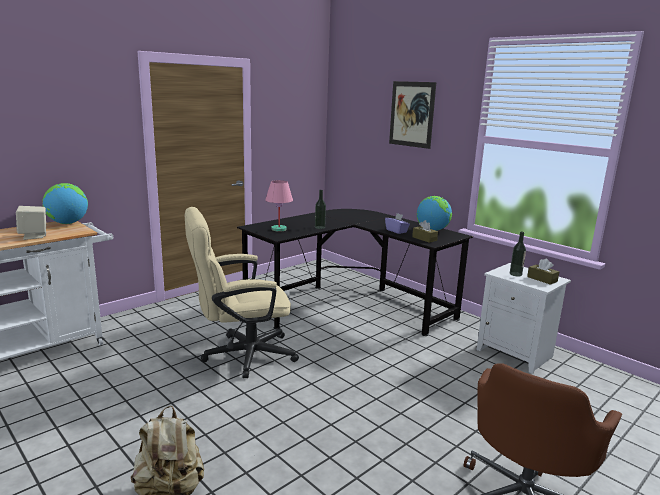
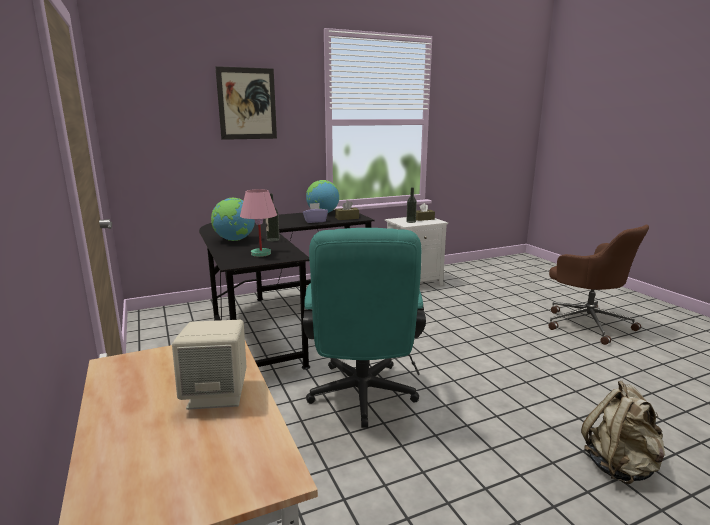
camera: 70 degrees left, 0 degrees up
globe [43,183,88,224] -> globe moved to [211,198,255,241]
beige office chair [185,207,299,378] -> turquoise office chair [303,228,426,428]

